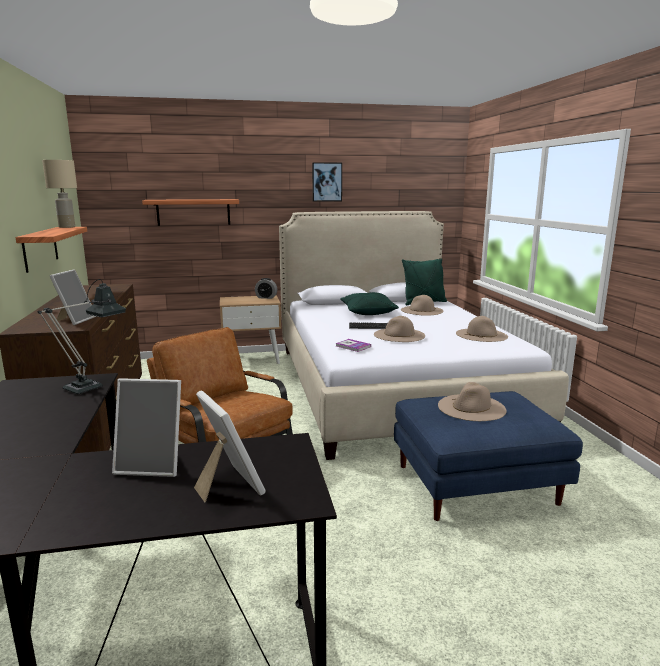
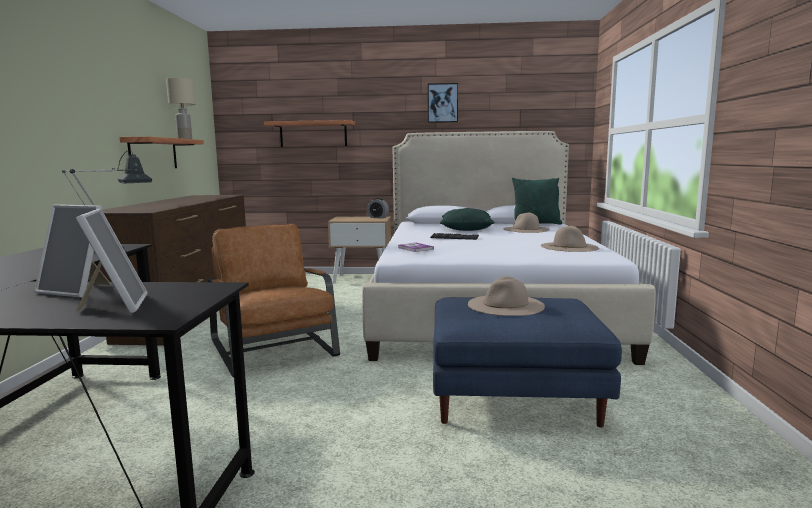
camera: 15 degrees right, 5 degrees down
picture frame [50,269,96,325] -> none
beige hat [374,316,425,342] -> none

